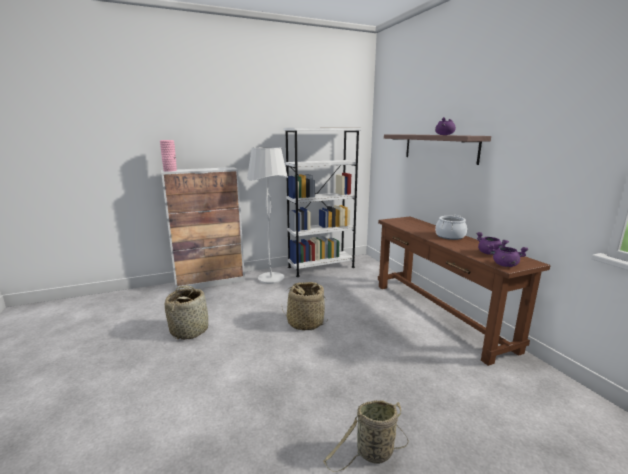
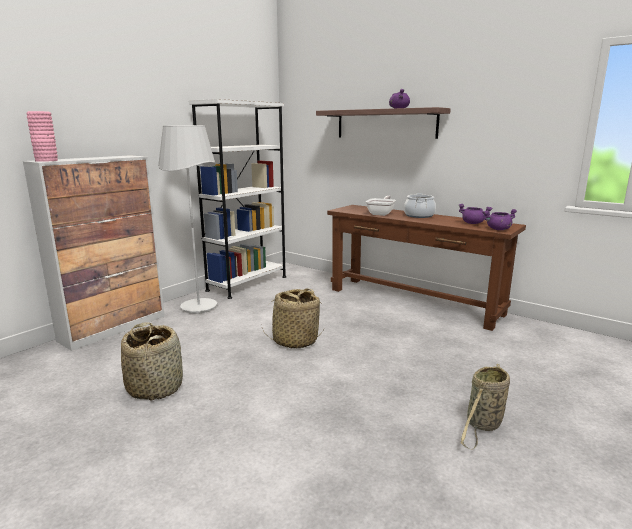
camera: 30 degrees left, 0 degrees up
none -> frying pan [365,196,396,216]

